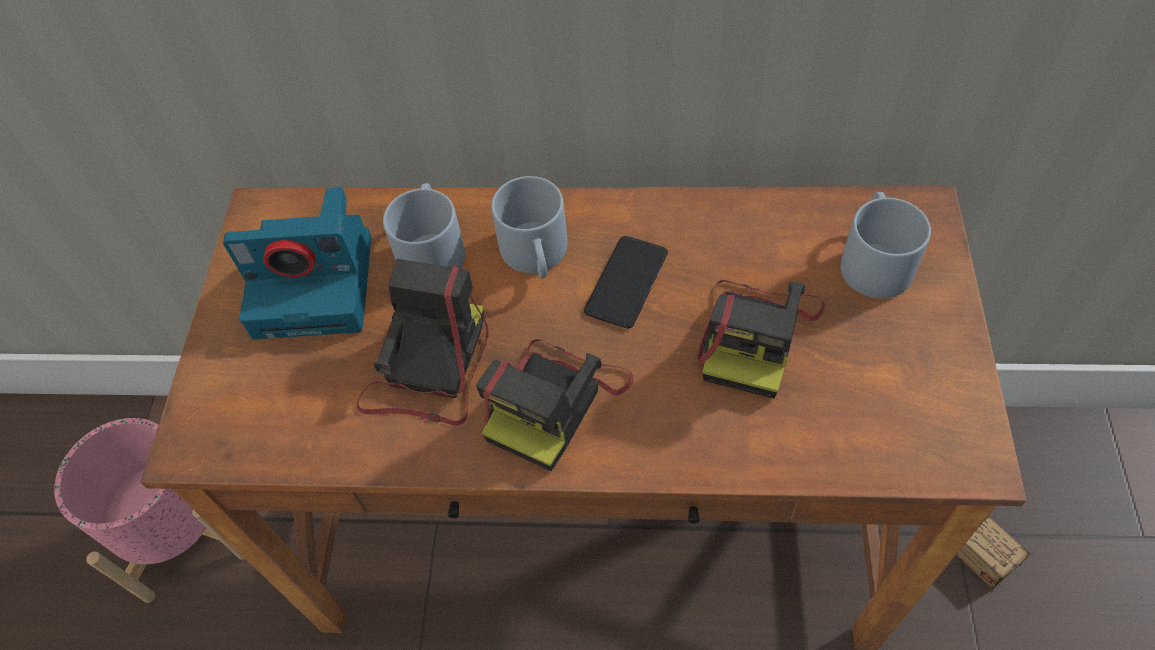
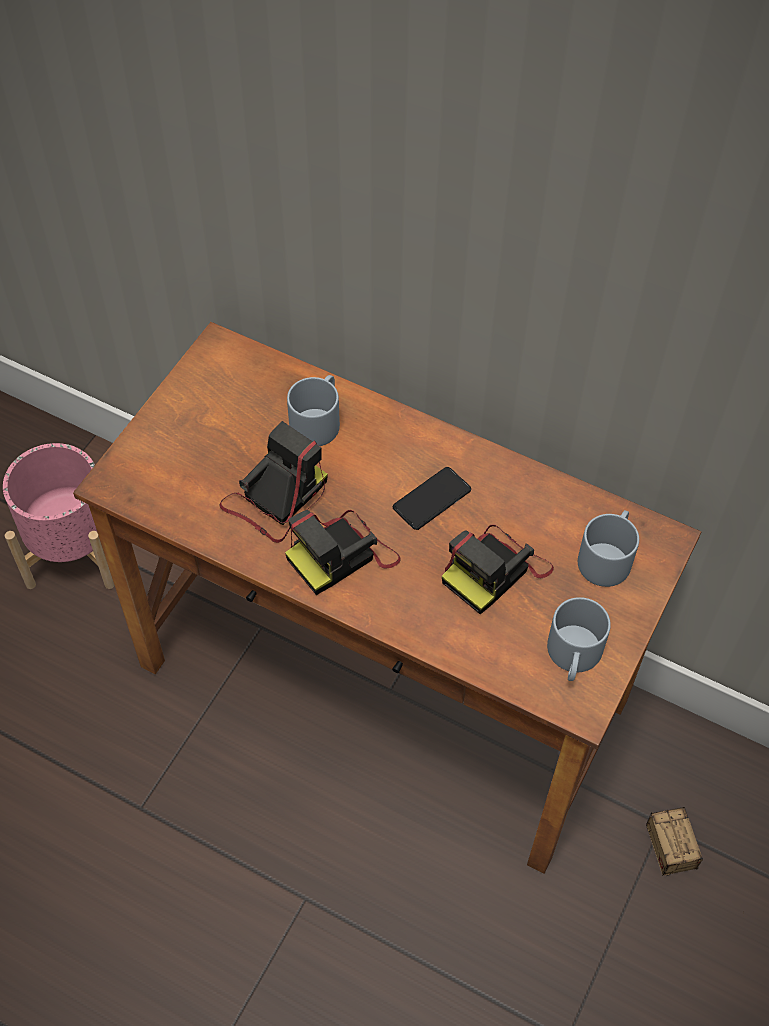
camera: 20 degrees right, 0 degrees up
camera [223,187,371,339] -> none
grey mug [491,176,568,279] -> grey mug moved to [547,597,611,681]

